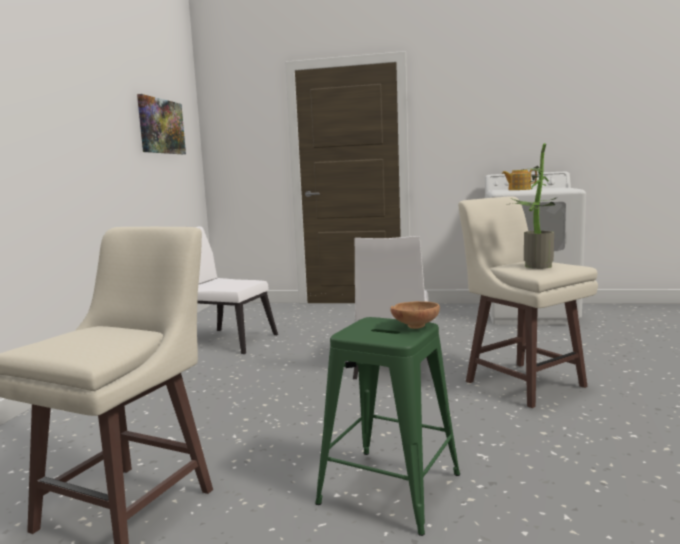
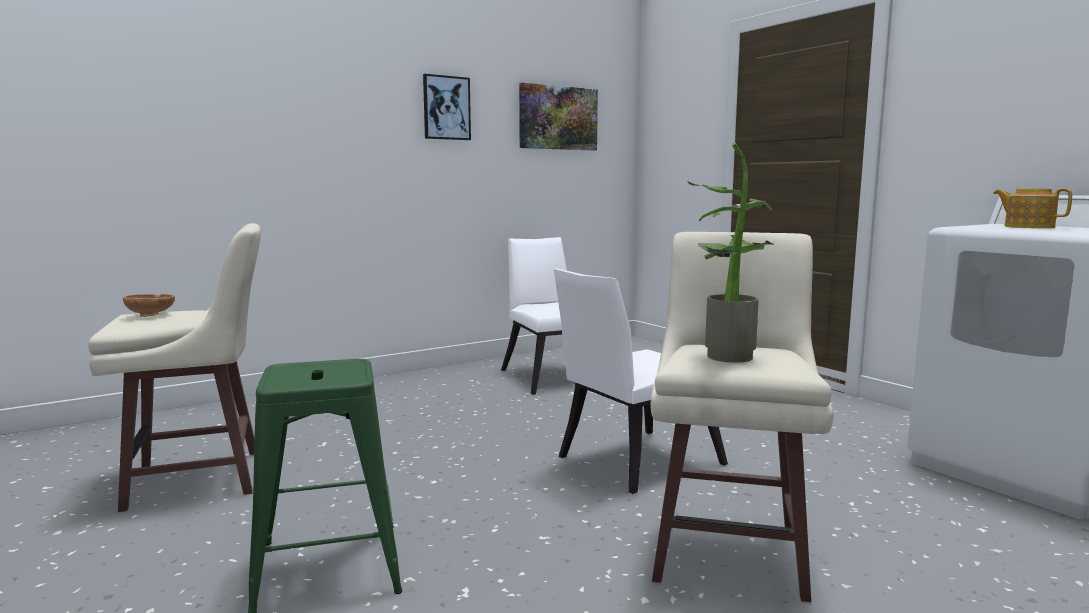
camera: 45 degrees right, 0 degrees up
brown bowl [390,301,440,329] -> brown bowl moved to [123,294,175,317]
none -> picture [423,74,471,140]

